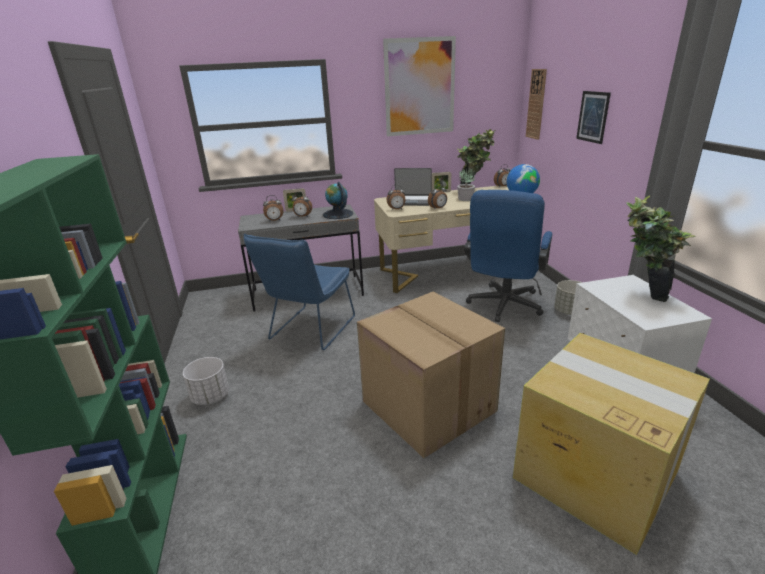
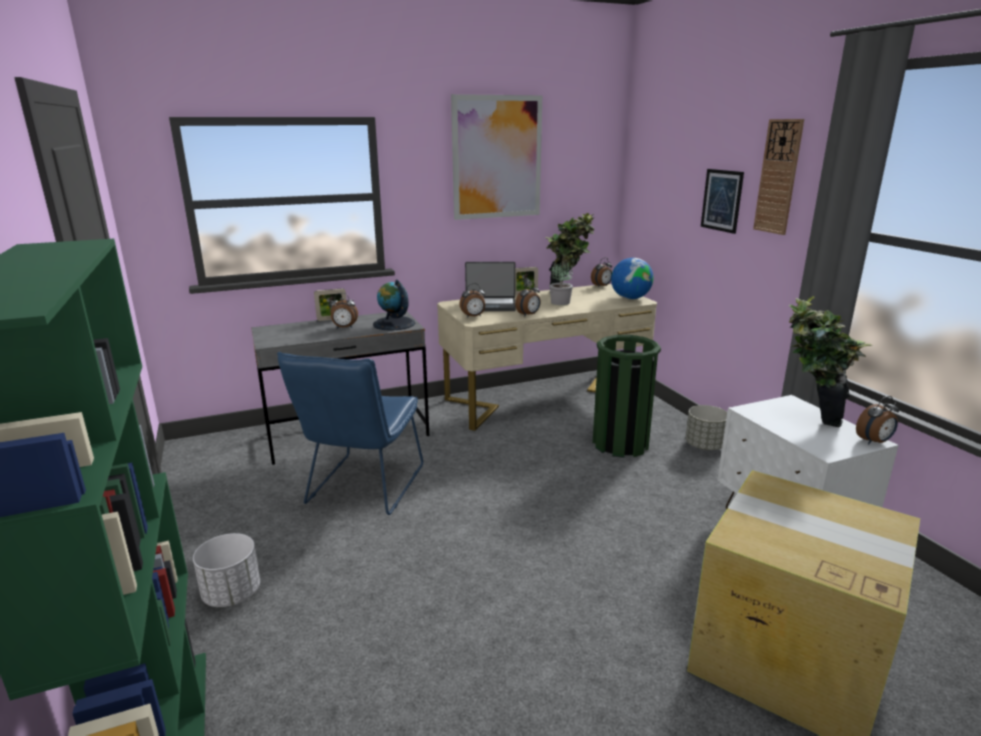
camera: 10 degrees left, 5 degrees down
alarm clock [263,195,283,222] -> alarm clock moved to [856,396,899,444]
cardboard box [357,292,505,458] -> none
blue office chair [464,190,552,322] -> green trash can [593,335,661,458]
wall clock [526,69,547,140] -> wall clock moved to [753,119,804,235]

